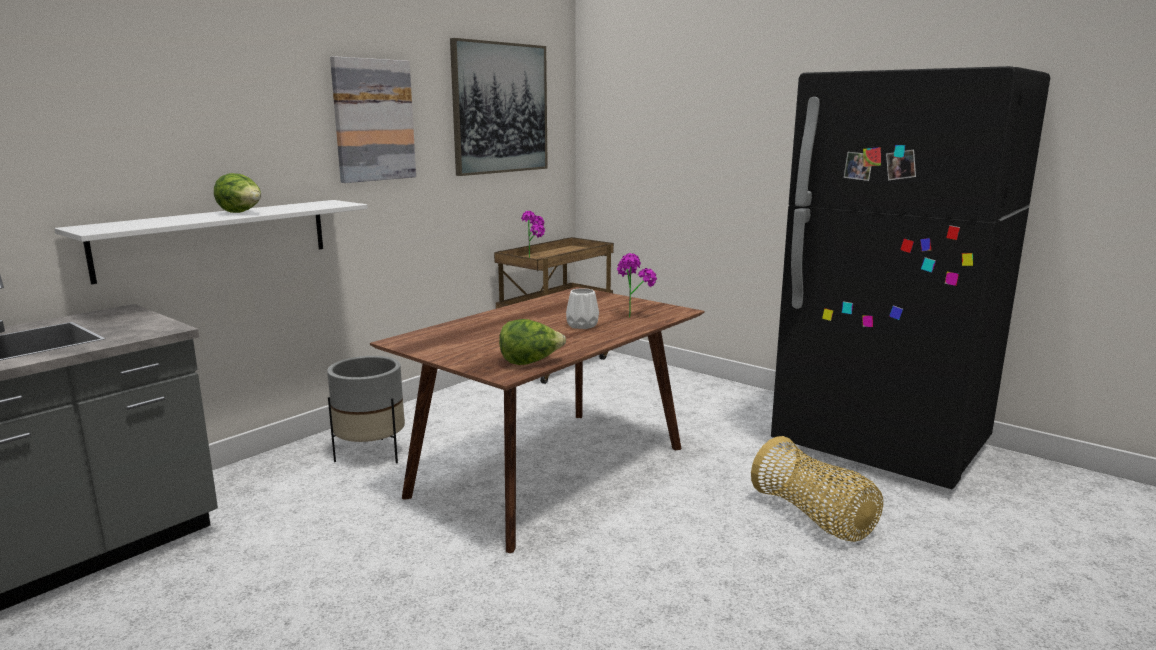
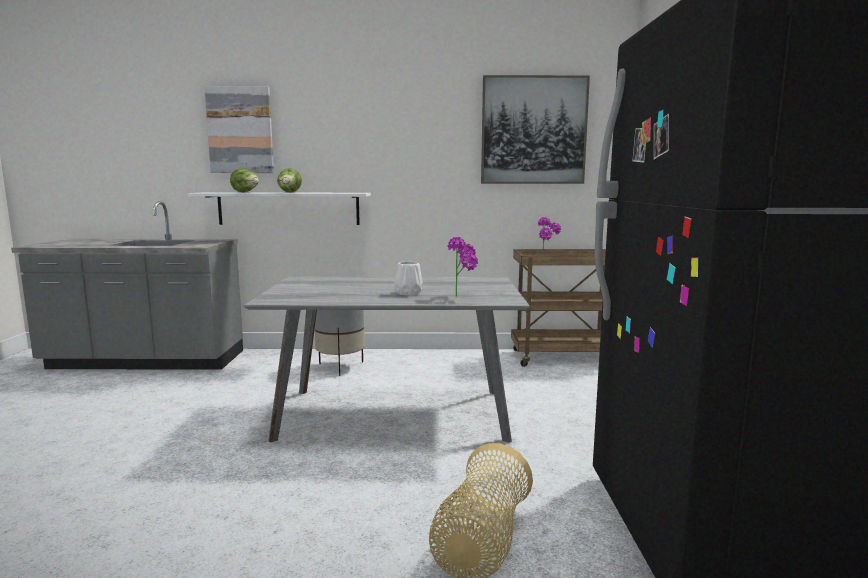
camera: 50 degrees right, 5 degrees down
picture [330,56,416,183] -> picture moved to [204,86,274,173]
brown dining table [370,287,704,553] -> grey dining table [244,277,530,443]
lettuce [499,319,566,365] -> lettuce moved to [230,168,259,192]

